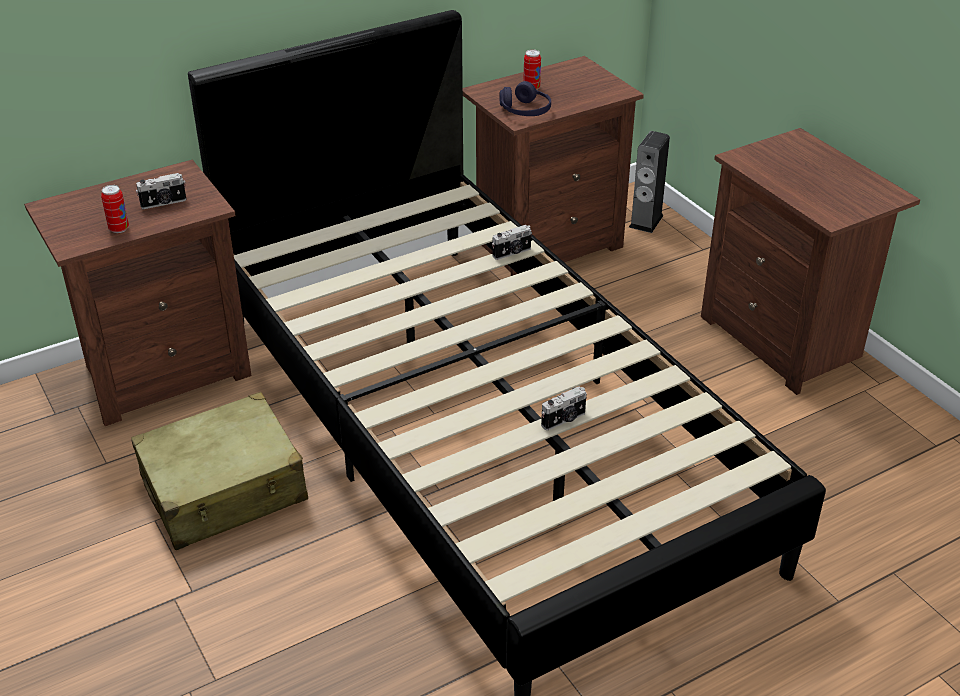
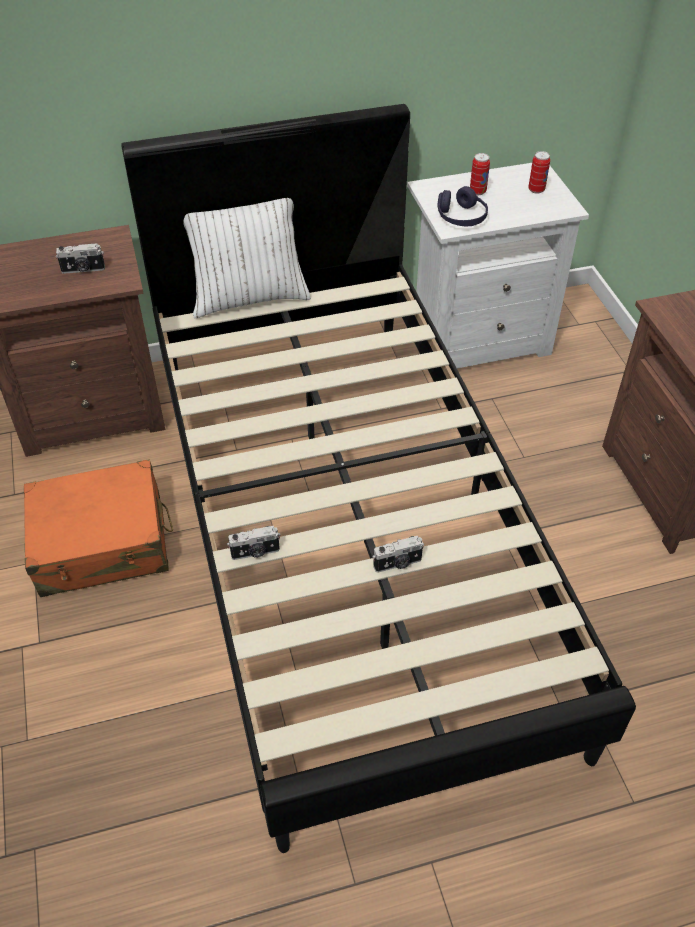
camera: 15 degrees right, 10 degrees up
can [101,185,129,233] -> can moved to [528,151,550,194]
beige suitcase [131,392,308,550] -> orange suitcase [24,459,173,597]
brown nightstand [463,56,644,276] -> white nightstand [407,163,589,368]
camera [492,225,532,260] -> camera moved to [227,526,280,560]
speaker [629,131,670,233] -> none
none -> white pillow [183,198,311,318]

